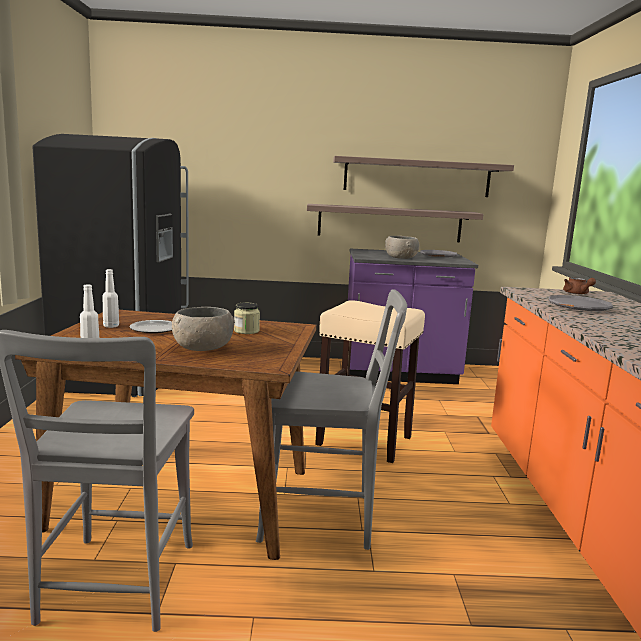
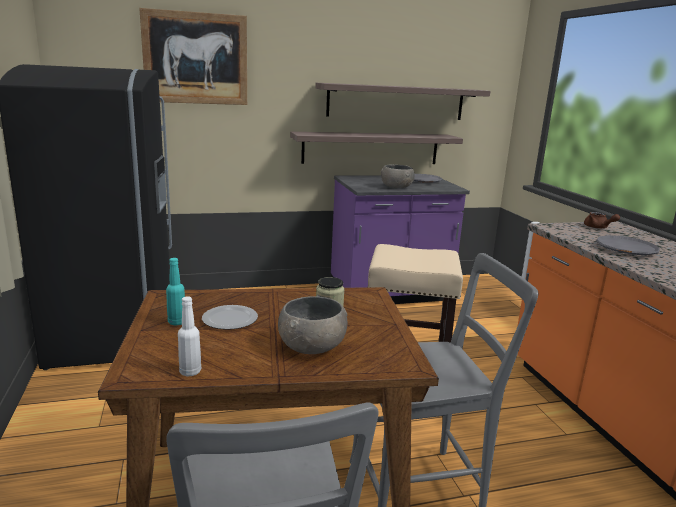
camera: 15 degrees left, 5 degrees up
white bottle [102,269,119,328] -> turquoise bottle [166,258,185,325]
none -> picture [139,8,247,105]

